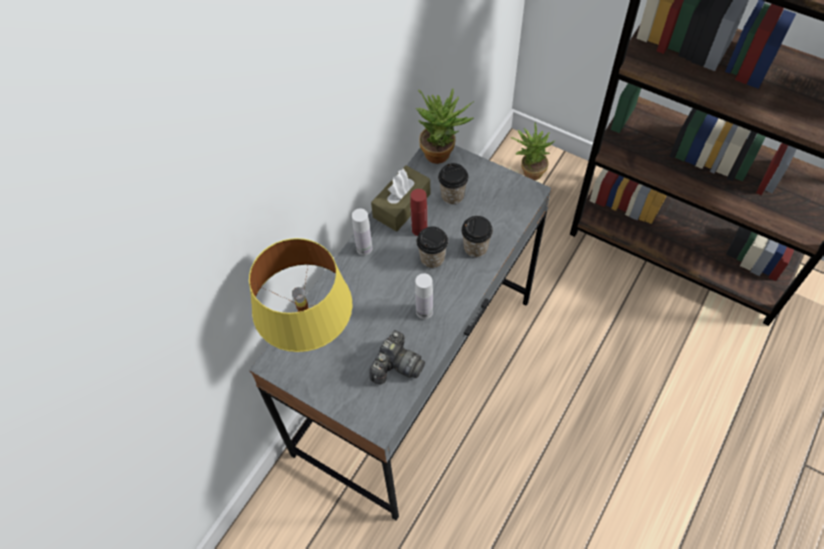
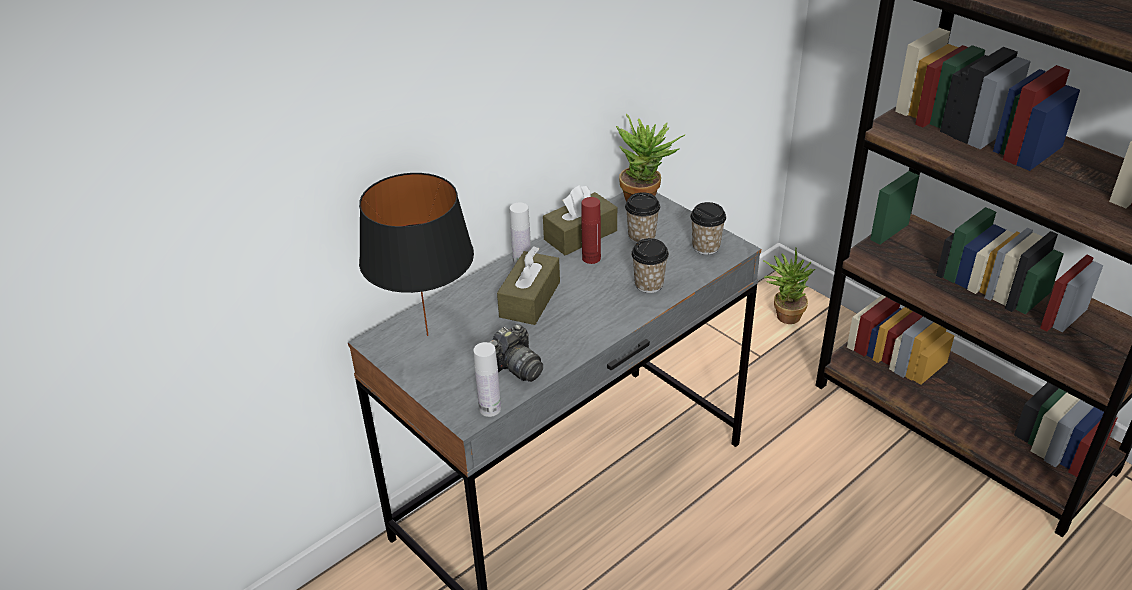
camera: 15 degrees right, 20 degrees down
yellow table lamp [249,238,352,352] -> black table lamp [359,173,474,336]
white bottle [415,273,433,319] -> white bottle moved to [473,342,501,417]
cup [417,227,448,268] -> cup moved to [690,202,726,255]
none -> brown tissue box [497,247,560,325]

